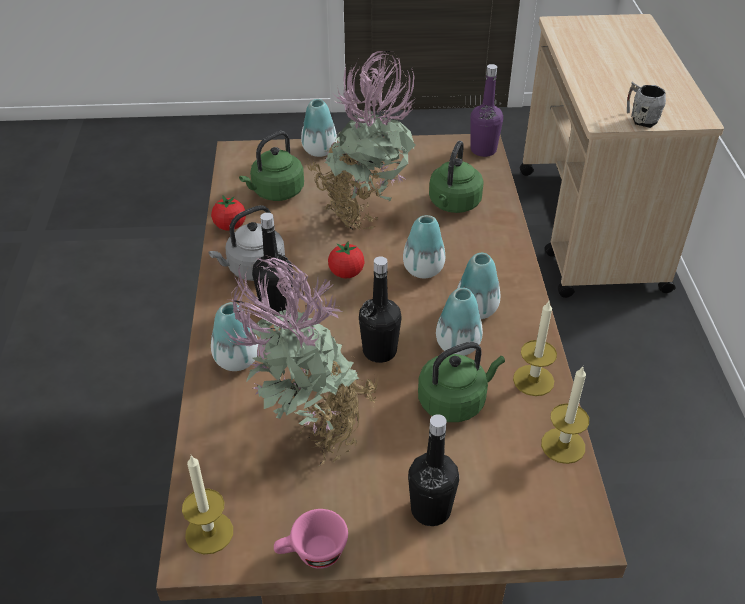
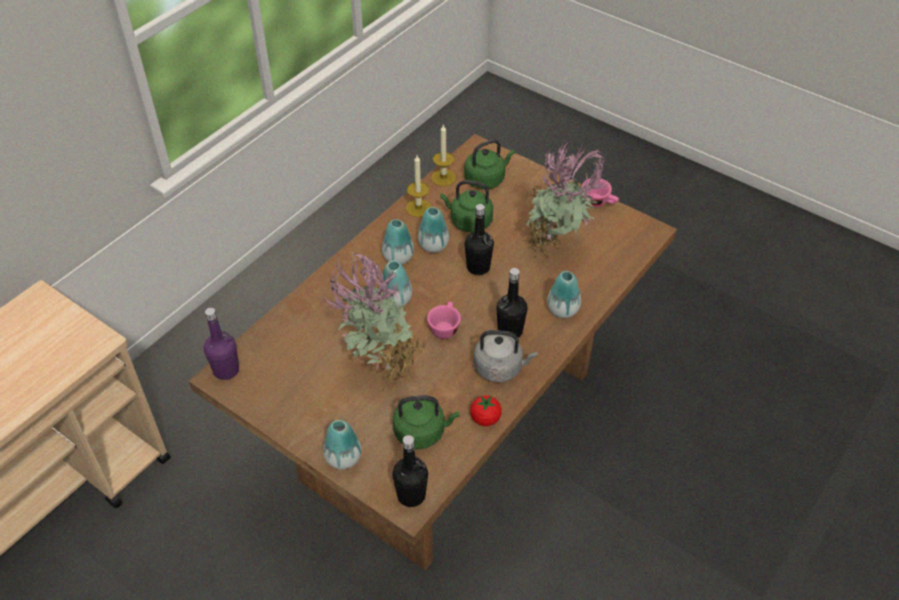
camera: 140 degrees left, 5 degrees up
candle [182,455,233,554] -> none
tomato [328,241,364,278] -> pink cup [427,302,461,339]
black bottle [408,414,459,526] -> black bottle moved to [393,435,428,507]
green kettle [429,141,484,213] -> green kettle moved to [464,139,515,189]
grey mug [627,81,666,128] -> none

